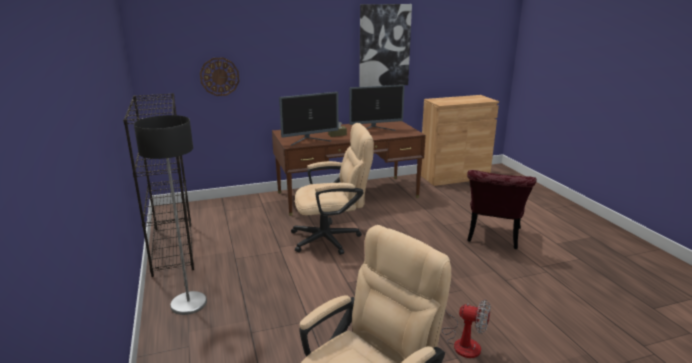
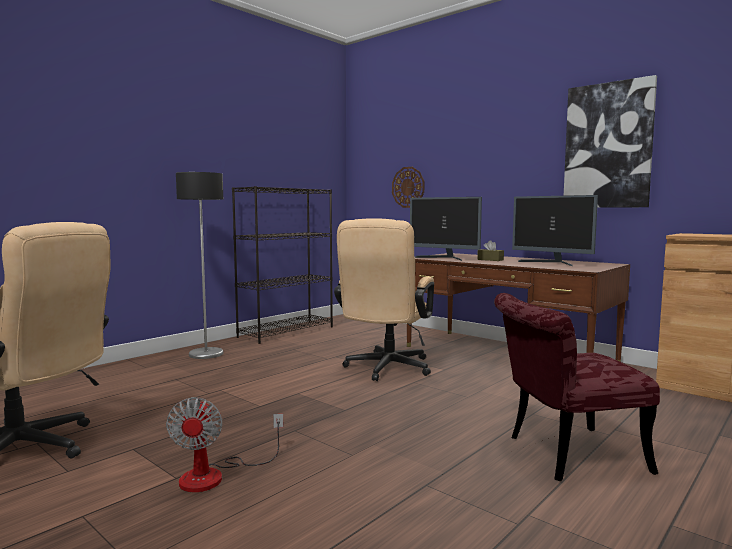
camera: 60 degrees right, 15 degrees down
beige office chair [291,123,374,255] -> beige office chair turned 60 degrees clockwise [334,218,434,381]

